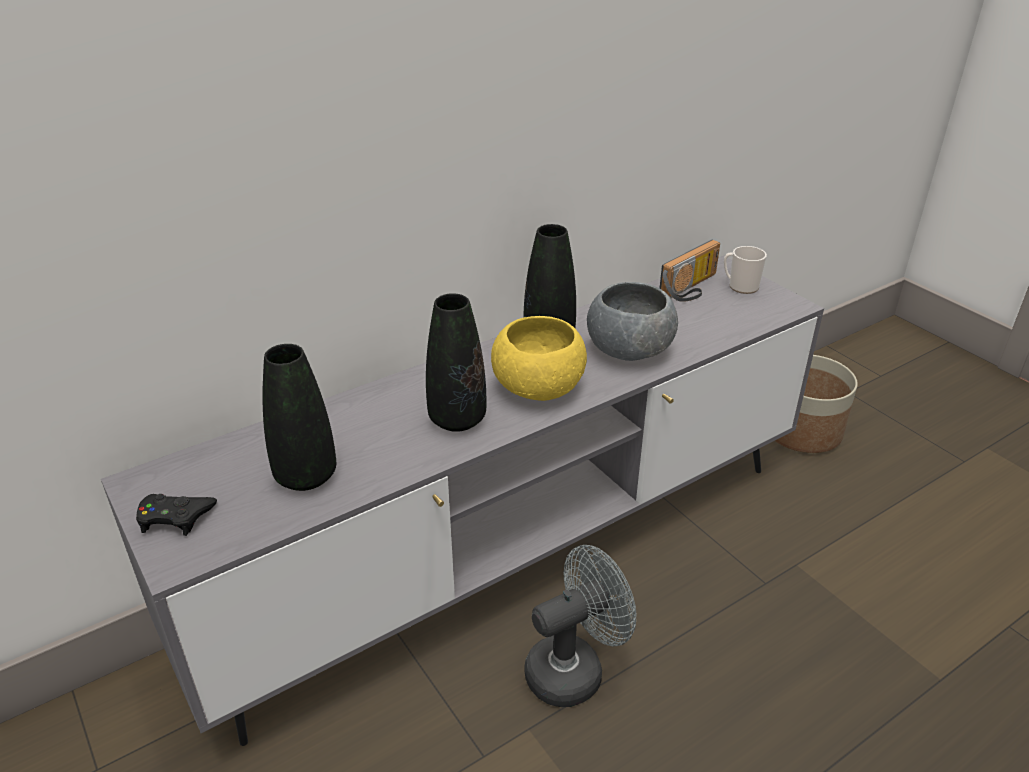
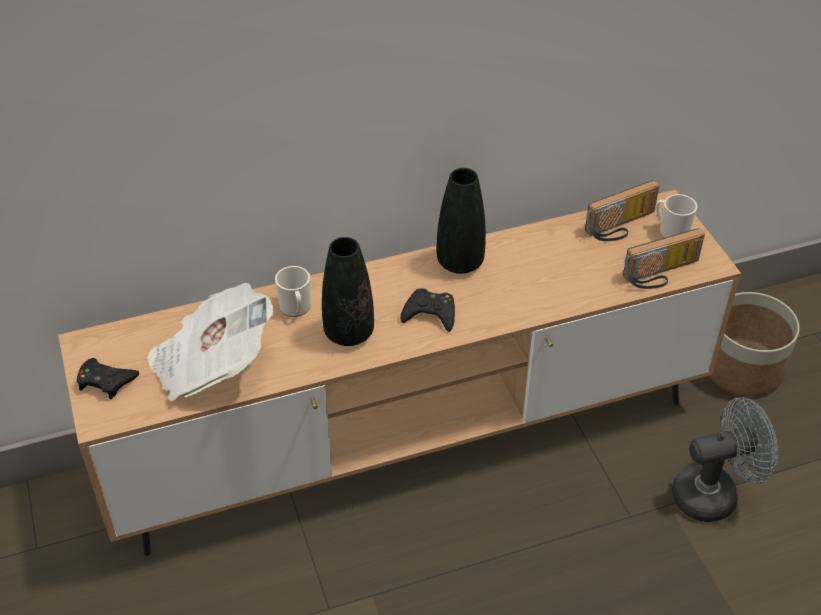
camera: 15 degrees right, 10 degrees up
grey tv stand [101,256,824,746] -> brown tv stand [58,190,741,556]
black vase [263,344,336,491] -> newspaper [147,283,274,401]
yellow bowl [491,316,587,401] -> black game controller [400,288,455,332]
grey fan [524,545,636,707] -> grey fan moved to [672,397,778,522]
grey bowl [587,282,678,361] -> none
none -> mug [275,266,311,317]
none -> radio [623,228,705,289]

